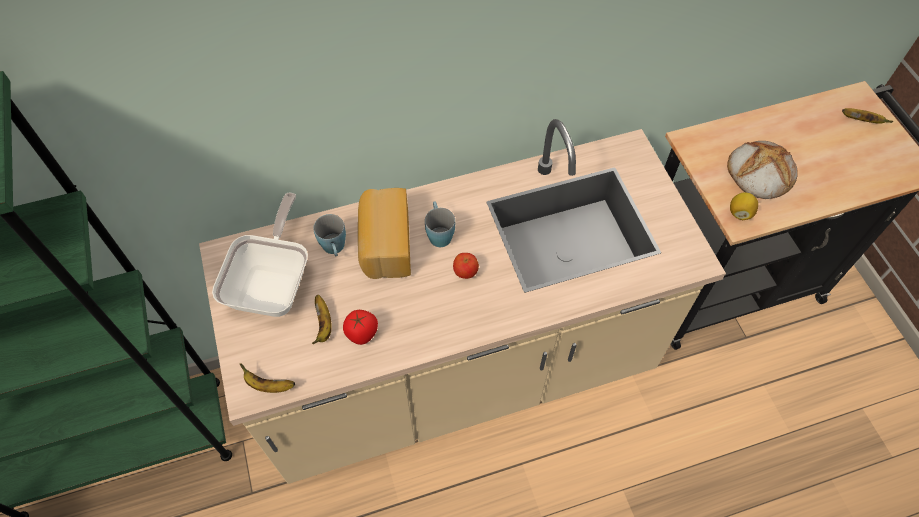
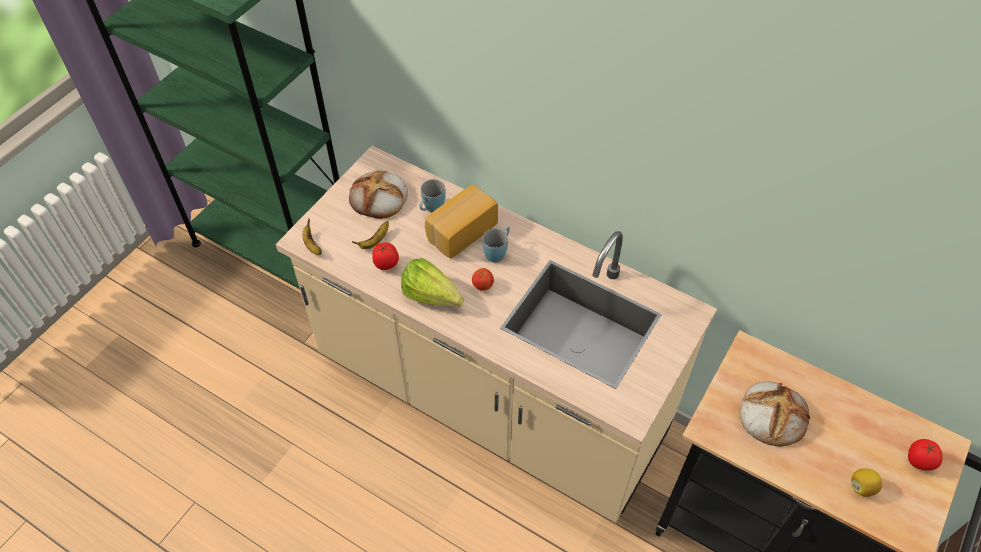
camera: 50 degrees right, 5 degrees down
frying pan [212,193,308,317] -> bread [349,171,408,219]
lemon [730,192,758,220] -> lemon moved to [851,468,883,497]
banana [842,108,894,124] -> tomato [908,439,943,470]
none -> lettuce [401,258,463,307]

